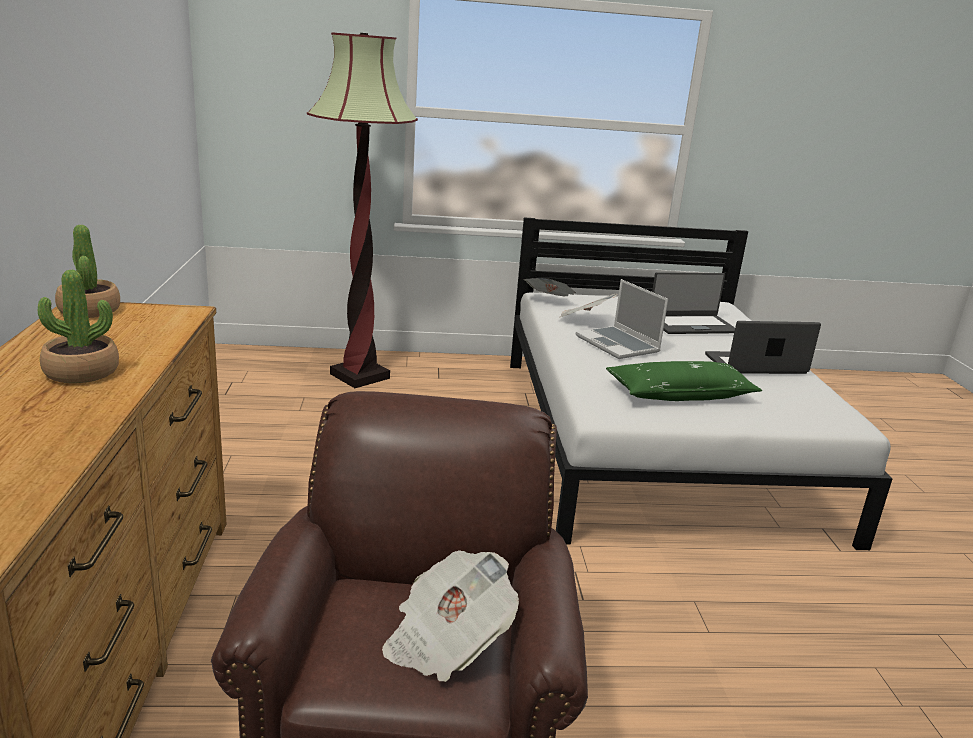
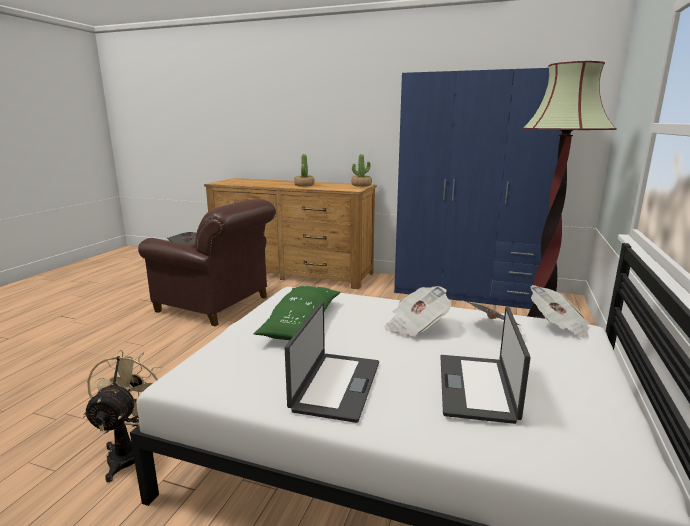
camera: 115 degrees right, 5 degrees down
laptop [576,279,668,359] -> newspaper [384,286,451,337]
none -> beige fan [83,350,162,483]
none -> blue wardrobe [394,68,562,309]

